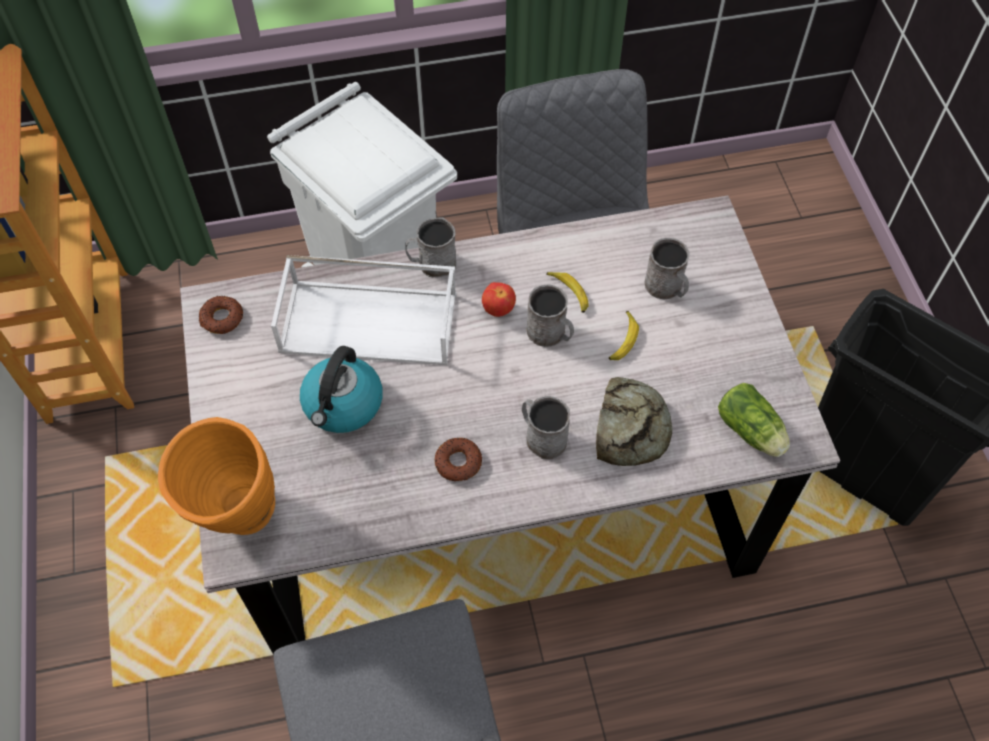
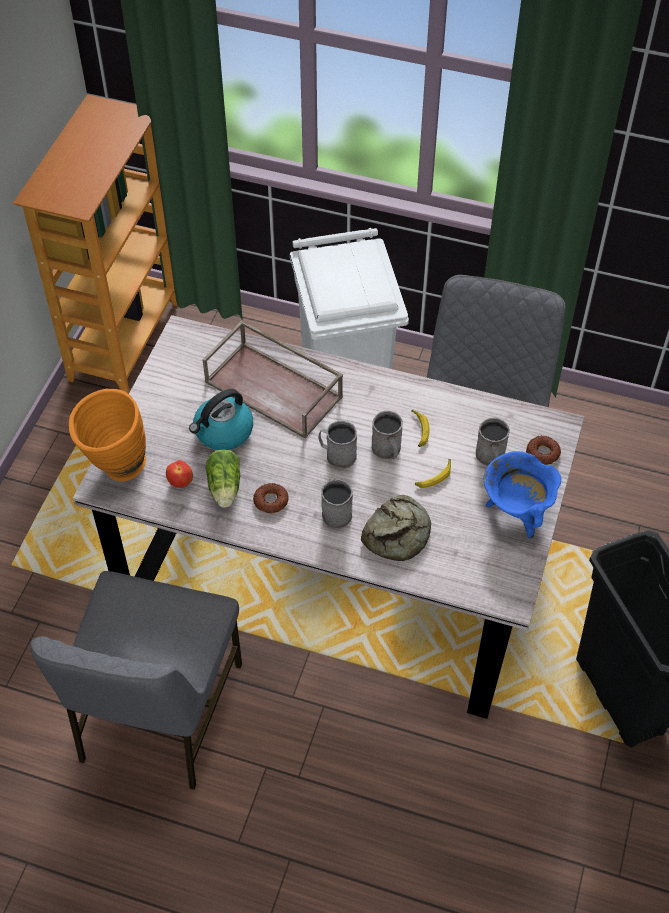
camera: 30 degrees right, 5 degrees down
donut [199,296,243,334] -> donut moved to [526,436,561,465]
white tray [271,255,457,365] -> brown tray [202,320,343,439]
grey mug [405,217,457,277] -> grey mug moved to [318,421,357,469]
apple [482,282,516,317] -> apple moved to [166,460,193,488]
lettuce [718,383,790,457] -> lettuce moved to [206,450,240,508]
none -> blue cooking pot [483,451,561,539]

